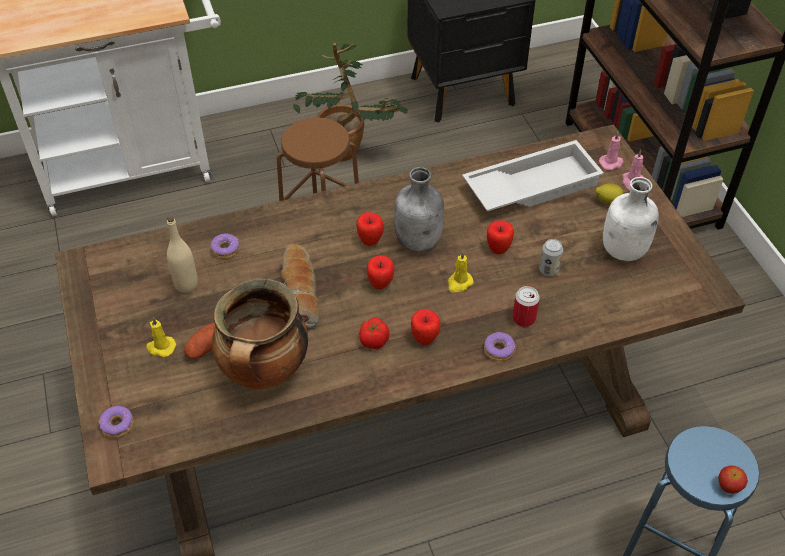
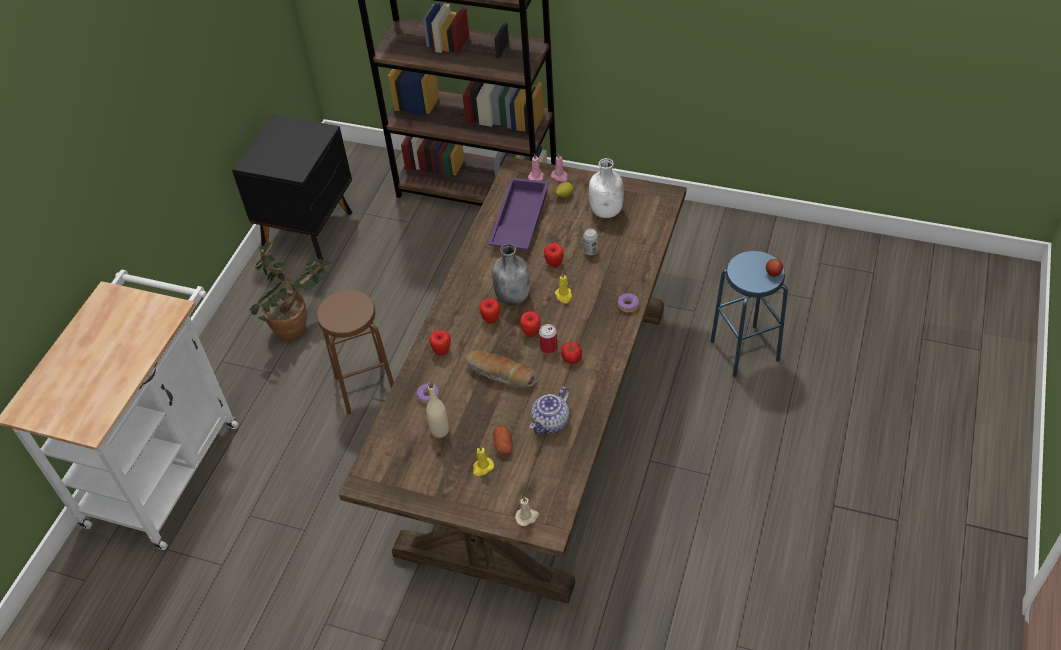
camera: 50 degrees left, 0 degrees up
donut [99,406,134,438] -> beige candle [515,497,539,526]
cooking pot [212,279,308,389] -> teapot [530,386,570,434]
apple [411,309,440,345] -> apple moved to [429,330,451,355]
white tray [462,140,604,211] -> purple tray [488,178,549,250]
can [512,286,540,327] -> can moved to [539,324,558,354]

